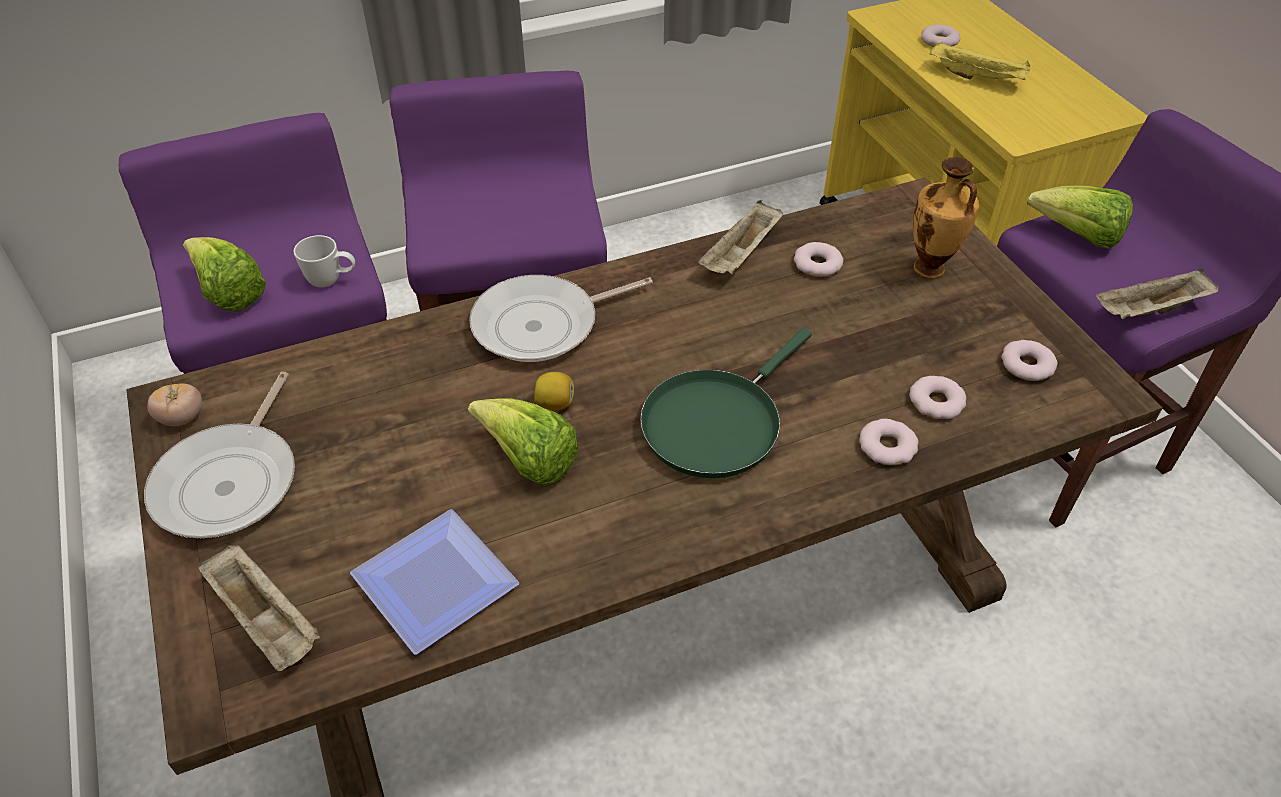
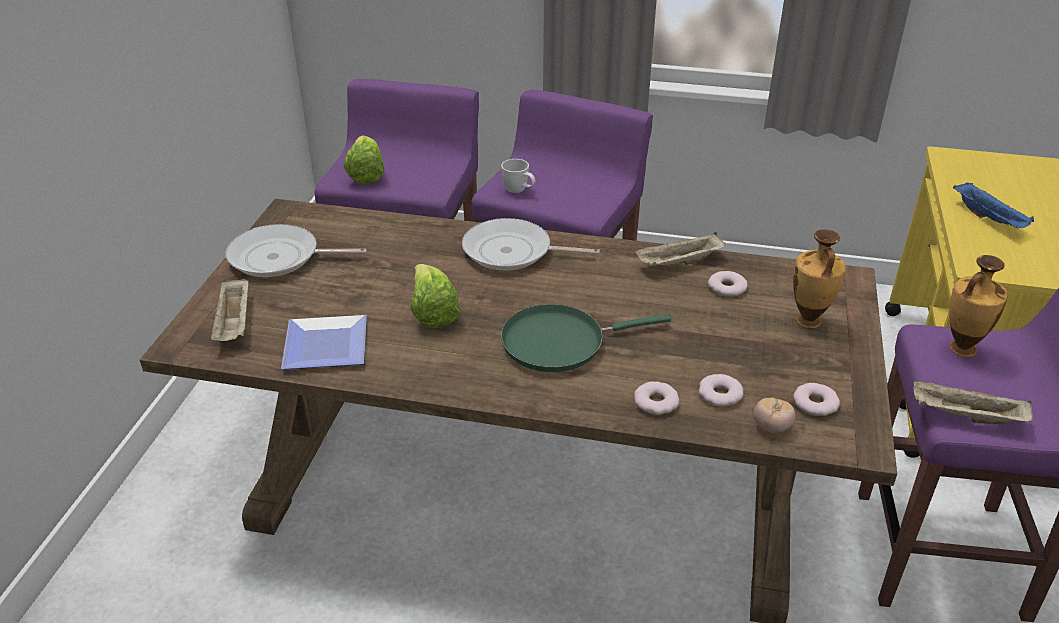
camera: 35 degrees right, 10 degrees down
frying pan [144,372,295,538] -> frying pan turned 45 degrees clockwise [225,224,367,277]
tomato [147,383,202,426] -> tomato moved to [753,398,796,433]
white mug [294,235,355,287] -> white mug moved to [501,159,535,193]
lemon [534,372,574,411] -> none
donut [921,24,960,47] -> none
yellow tray [930,42,1030,80] -> blue tray [953,182,1034,228]
lettuce [1027,186,1133,249] -> vase [949,255,1008,357]

